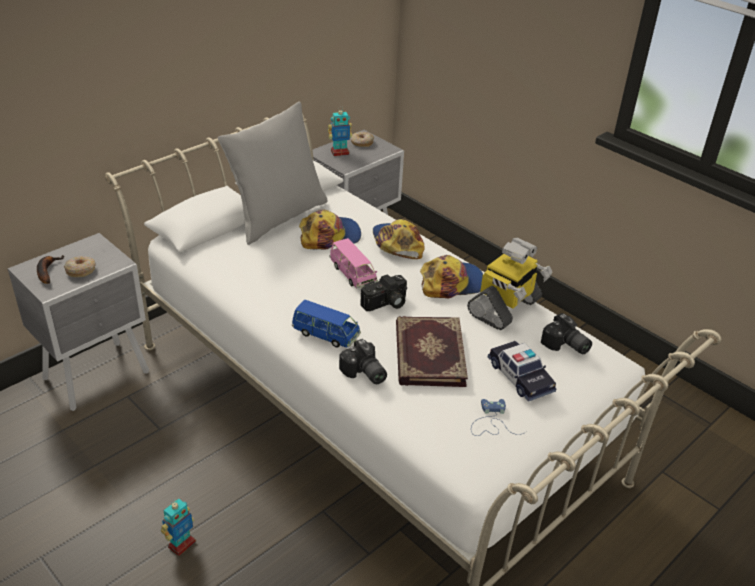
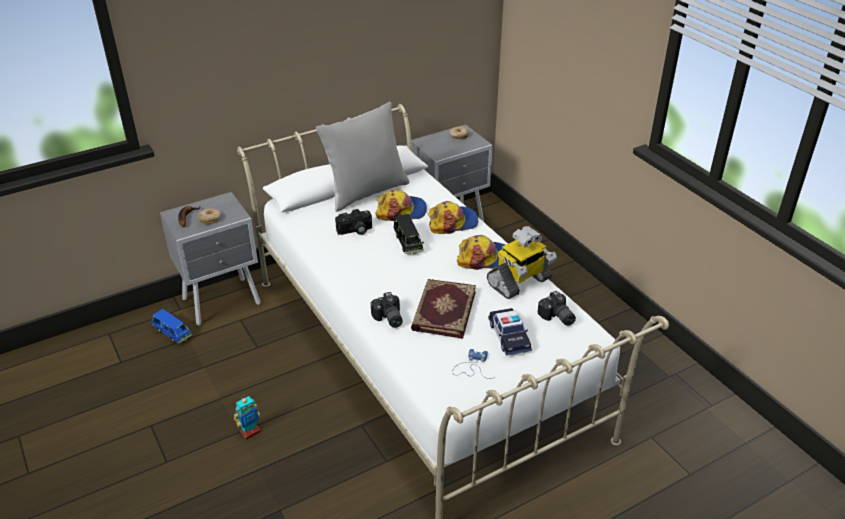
camera: 15 degrees right, 0 degrees up
blue toy car [292,300,361,347] -> blue toy car moved to [152,309,192,344]
toy robot [328,106,352,156] -> none
pink toy car [330,238,378,288] -> black toy car [393,214,424,254]
camera [361,274,407,311] -> camera moved to [335,209,372,235]
cap [373,219,425,259] -> cap turned 75 degrees clockwise [428,201,478,234]

